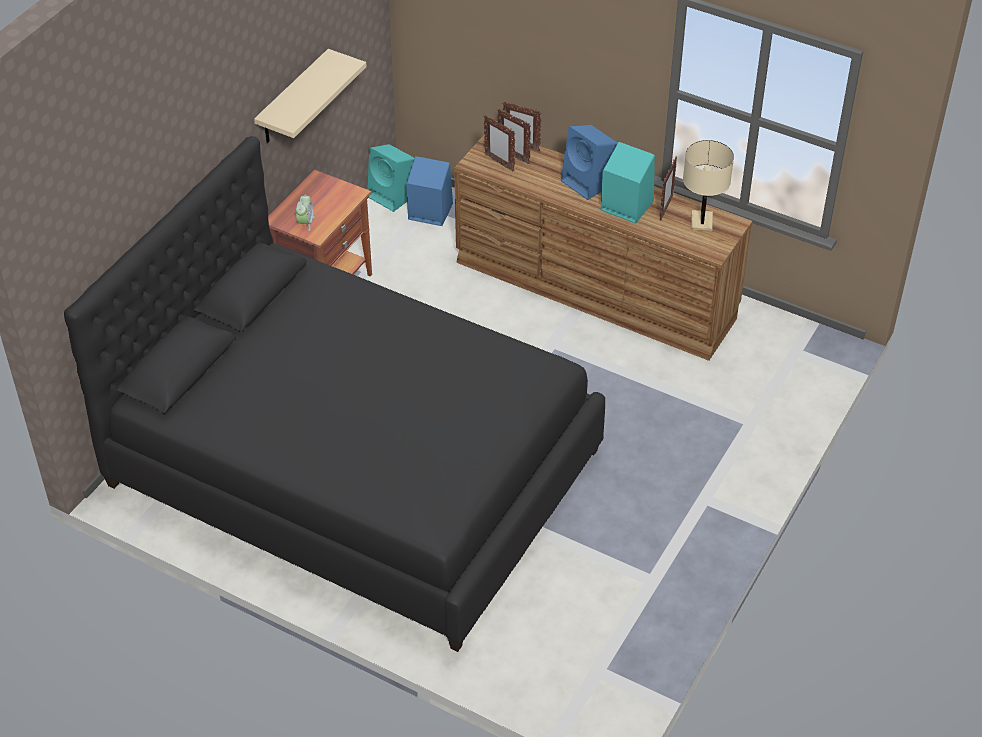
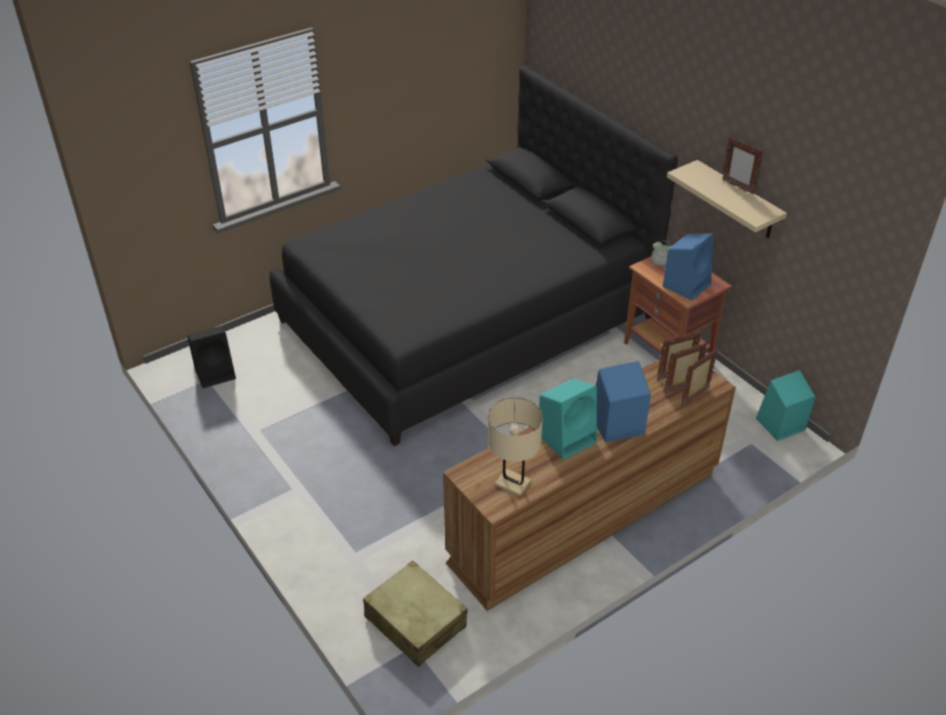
camera: 115 degrees right, 5 degrees down
blue speaker [406,156,453,226] -> blue speaker moved to [663,234,714,300]
picture frame [660,157,677,221] -> picture frame moved to [722,137,763,195]
none -> black speaker [187,326,236,388]
none -> beige suitcase [363,561,468,667]

